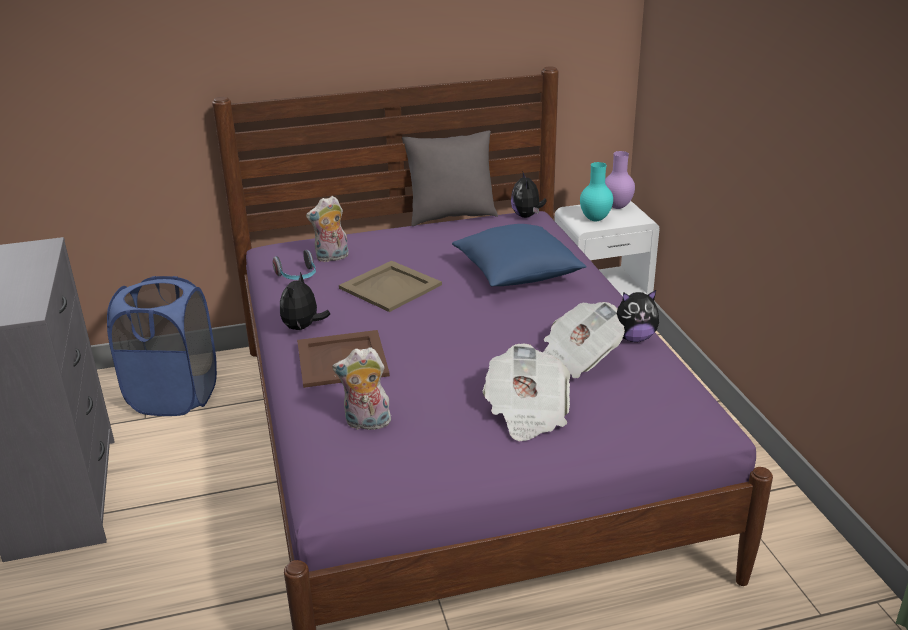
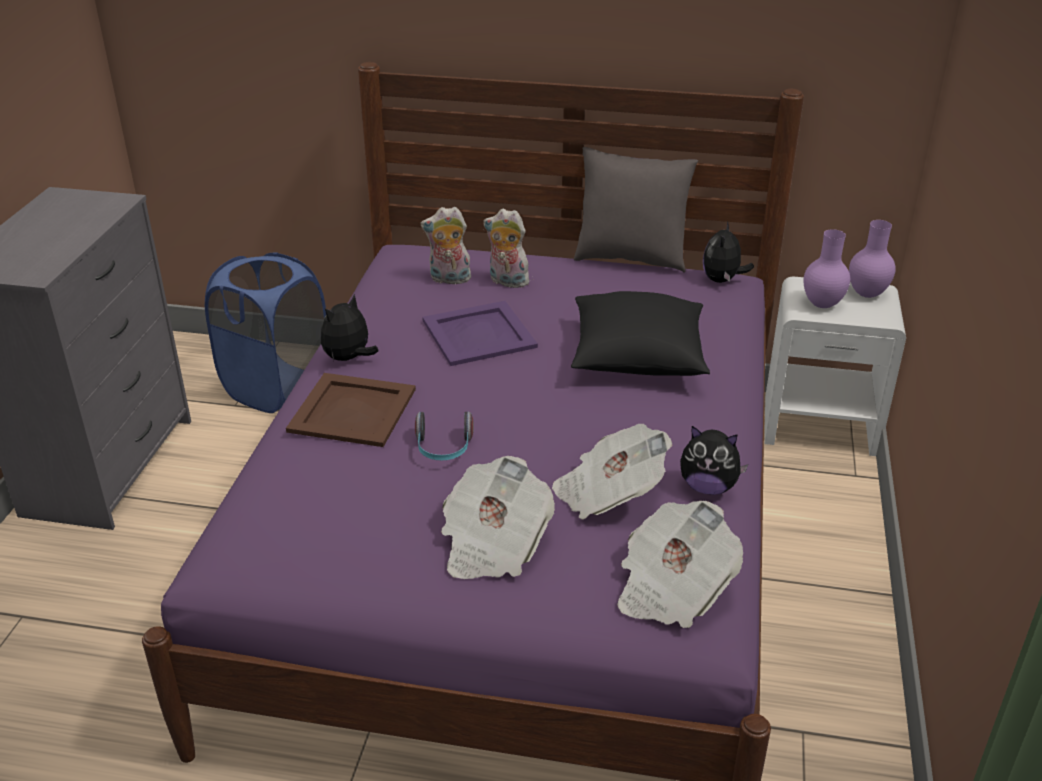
camera: 25 degrees right, 5 degrees up
headphones [273,250,316,280] -> headphones moved to [415,411,474,460]
plush toy [332,347,391,430] -> plush toy moved to [483,209,529,288]
beige tray [339,261,442,312] -> purple tray [422,301,538,366]
blue pillow [452,224,587,286] -> black pillow [571,291,710,376]
turquoise vase [580,162,613,221] -> purple vase [804,229,850,308]
none -> newspaper [617,501,743,628]

